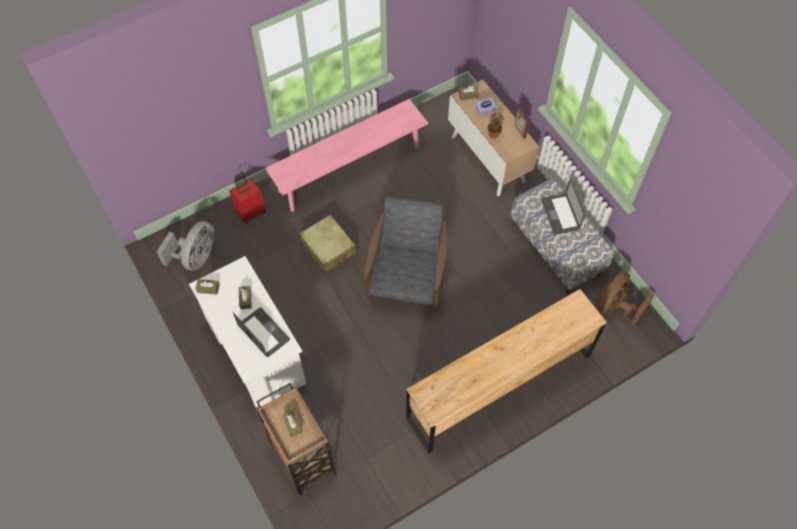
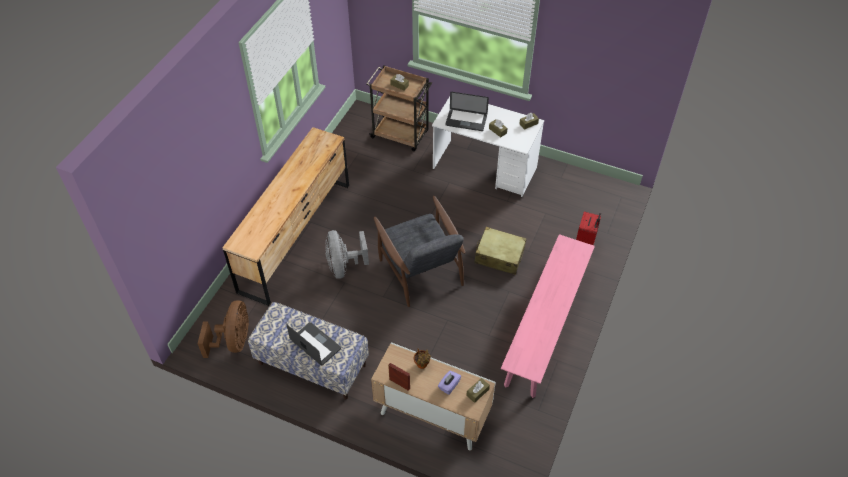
camera: 145 degrees right, 10 degrees down
grey fan [157,221,215,271] -> grey fan moved to [326,230,369,279]

